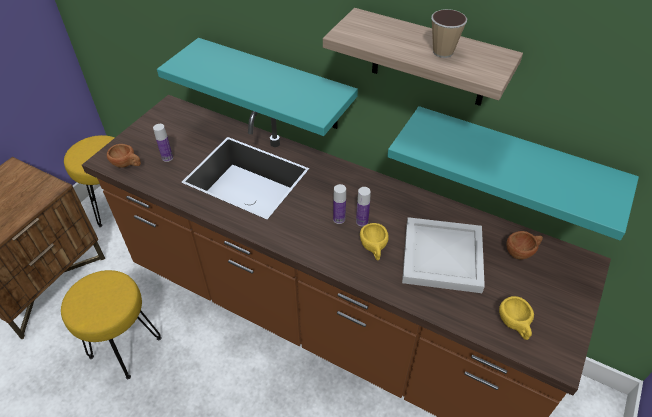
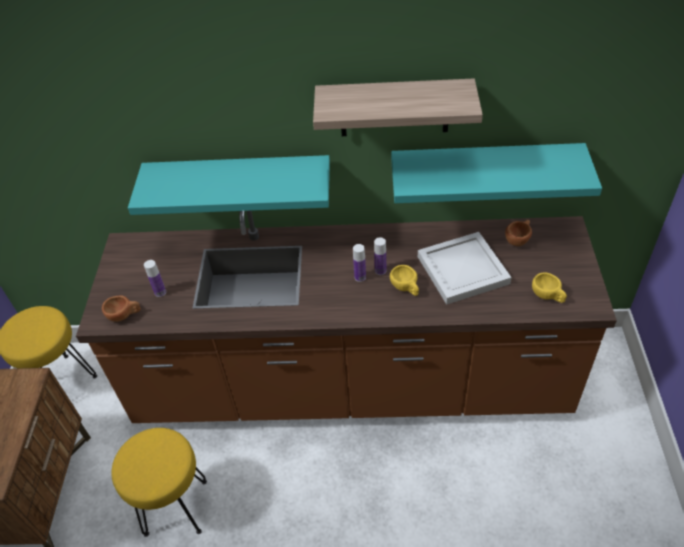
camera: 25 degrees left, 0 degrees up
cup [431,9,467,58] -> none

